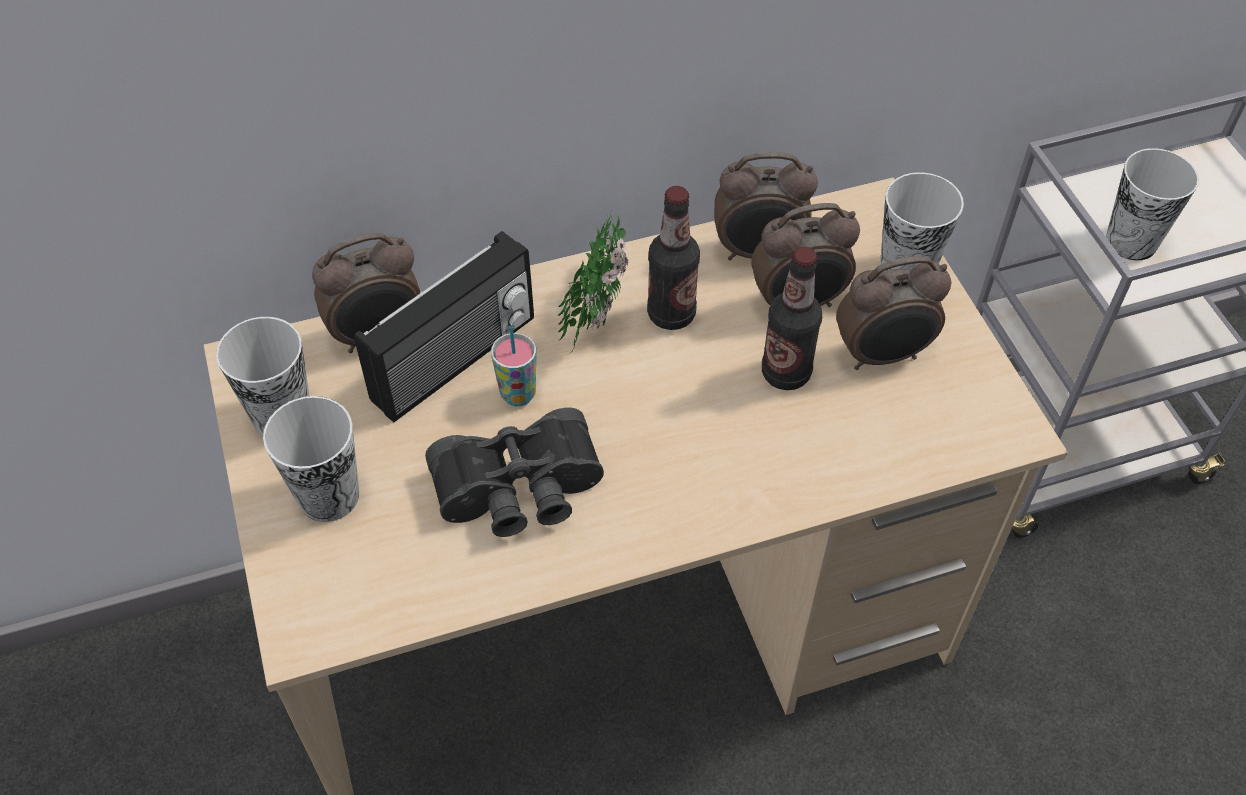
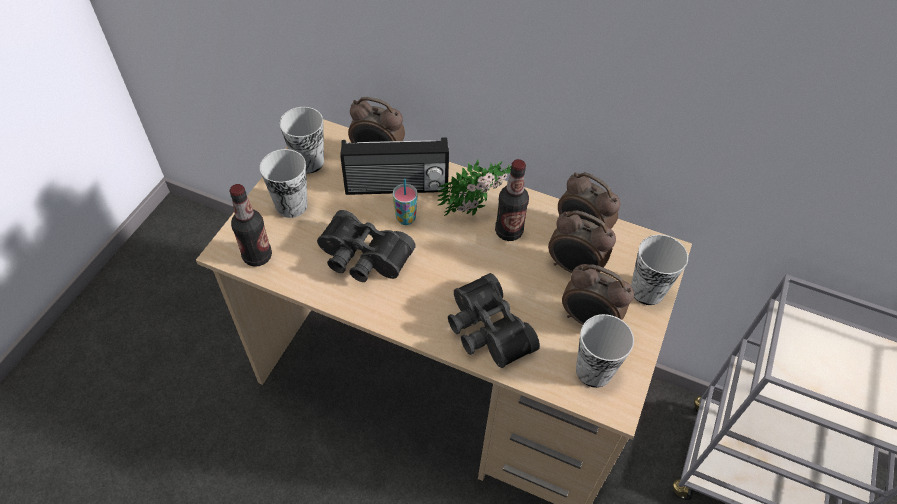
camera: 40 degrees right, 0 degrees up
bottle [762,247,822,390] -> bottle moved to [229,184,272,267]
cup [1106,148,1199,260] -> cup moved to [576,314,634,388]
none -> black binoculars [448,273,540,368]

